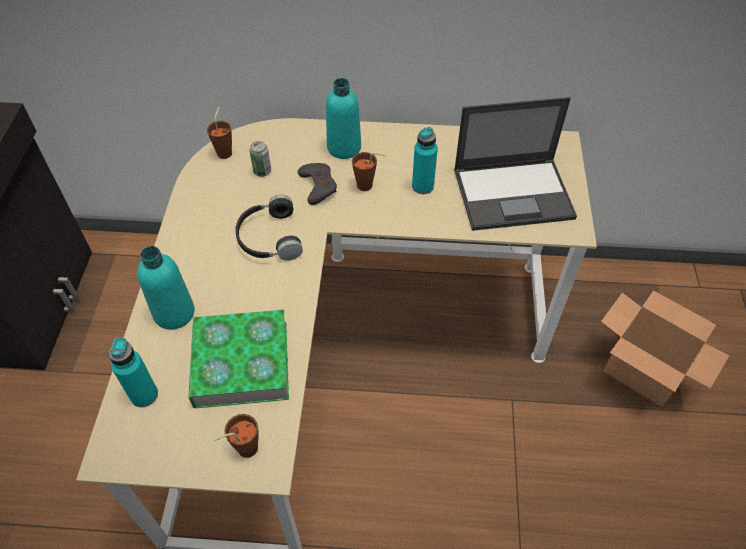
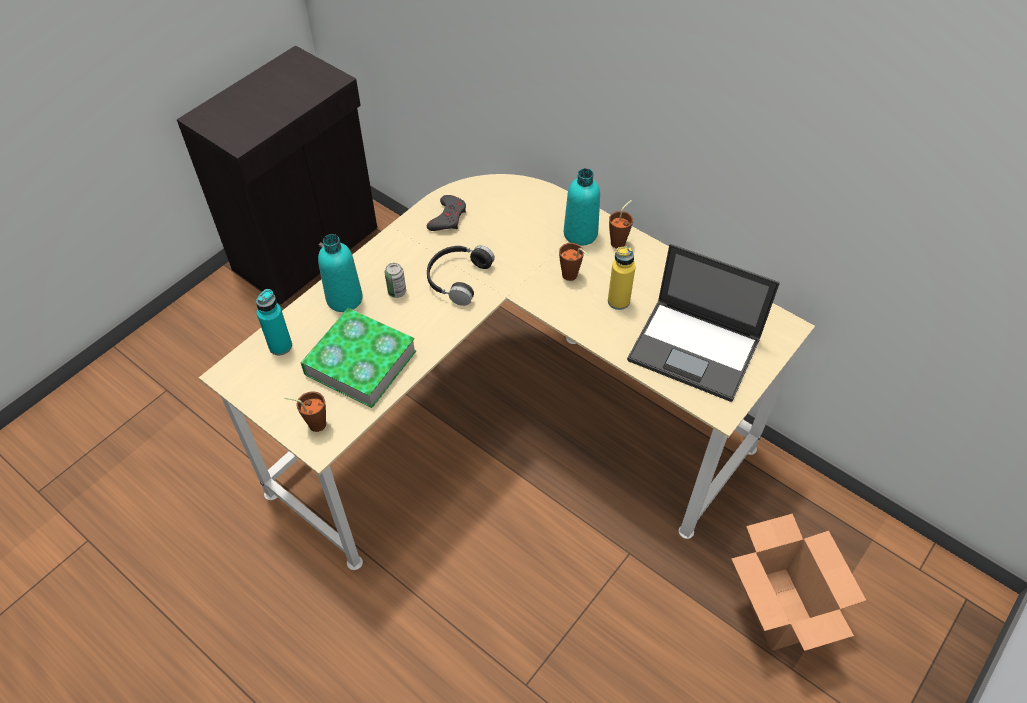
camera: 35 degrees right, 0 degrees up
brown cup [207,107,232,159] -> brown cup moved to [609,200,633,248]
can [249,141,271,177] -> can moved to [385,263,406,298]
grey game controller [298,163,337,205] -> grey game controller moved to [427,195,466,231]
turquoise bottle [412,127,438,194] -> yellow bottle [608,246,636,310]

